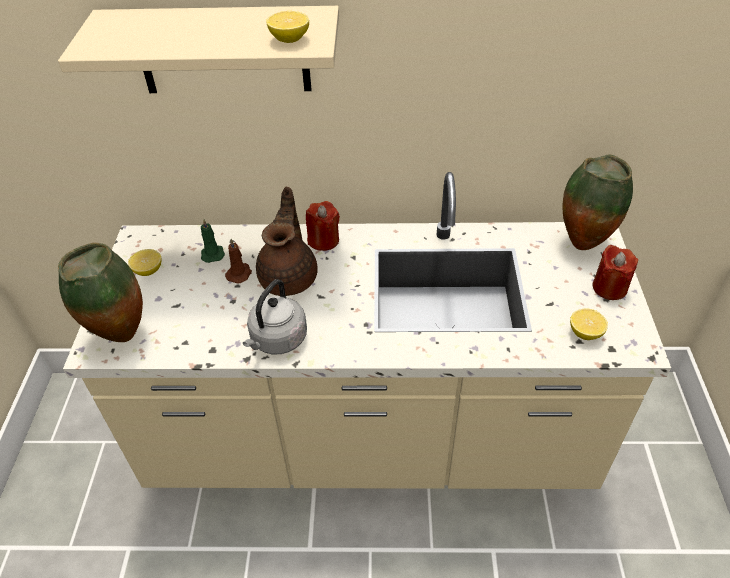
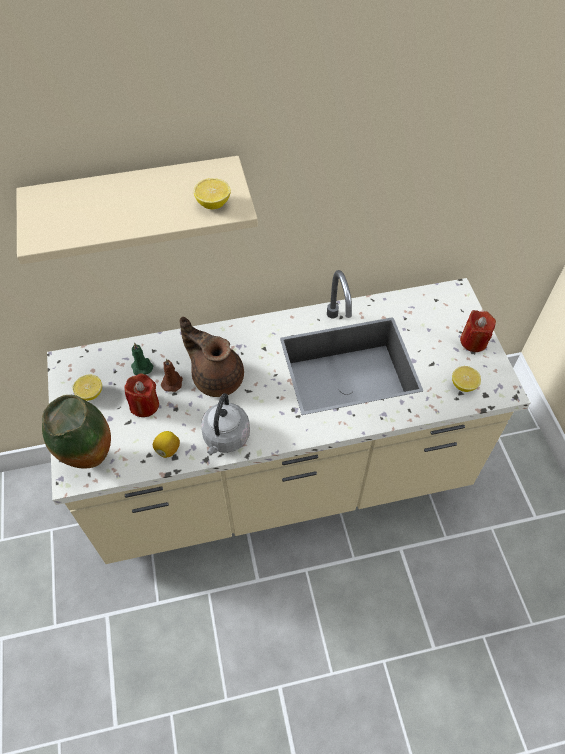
camera: 15 degrees left, 10 degrees up
brown teapot [256,187,318,296] -> brown teapot turned 45 degrees counterclockwise [180,317,244,397]
red candle [306,201,340,251] -> red candle moved to [124,373,159,417]
vase [563,154,633,250] -> none
none -> lemon [153,431,180,458]

